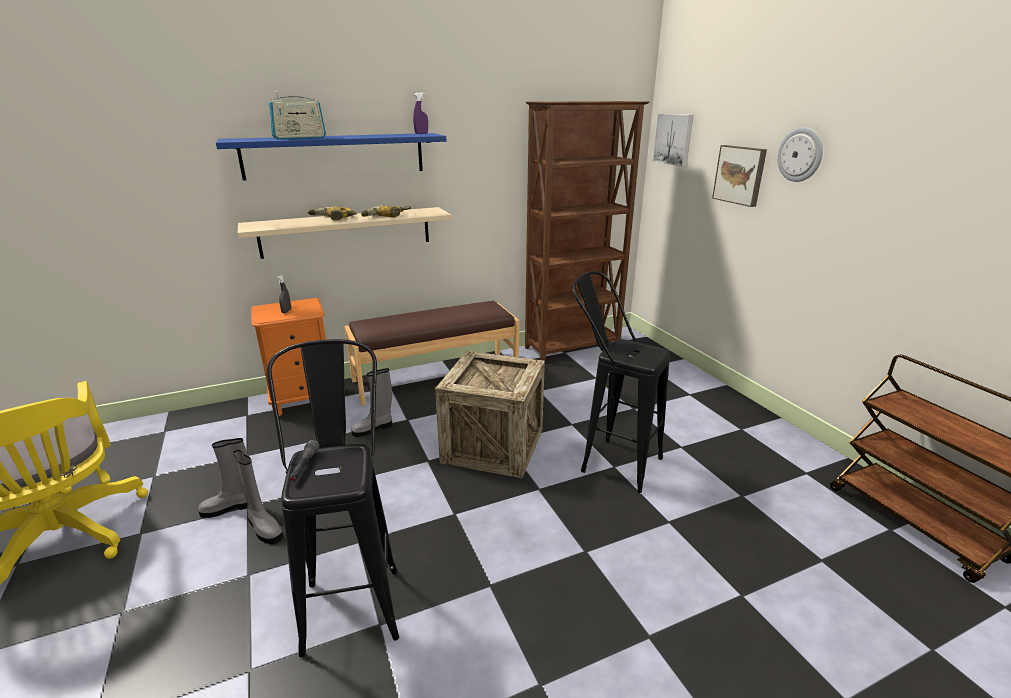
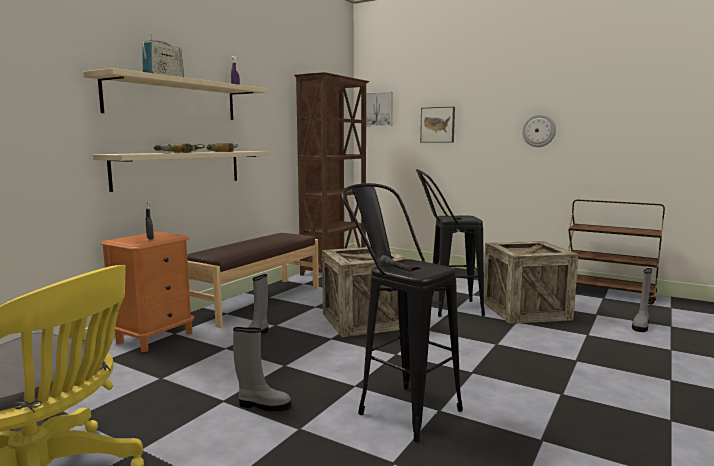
camera: 35 degrees left, 15 degrees down
grey boot [198,438,248,518] -> grey boot moved to [632,268,652,332]
blue shelf [216,133,446,180] -> beige shelf [83,68,266,120]
wall clock [777,127,823,182] -> wall clock moved to [522,114,556,147]
none -> crate [484,241,579,324]

